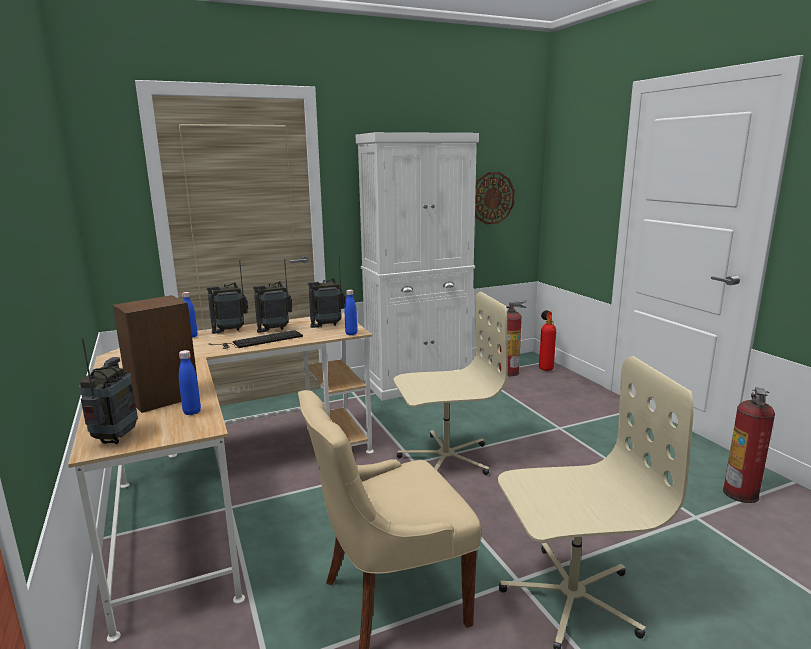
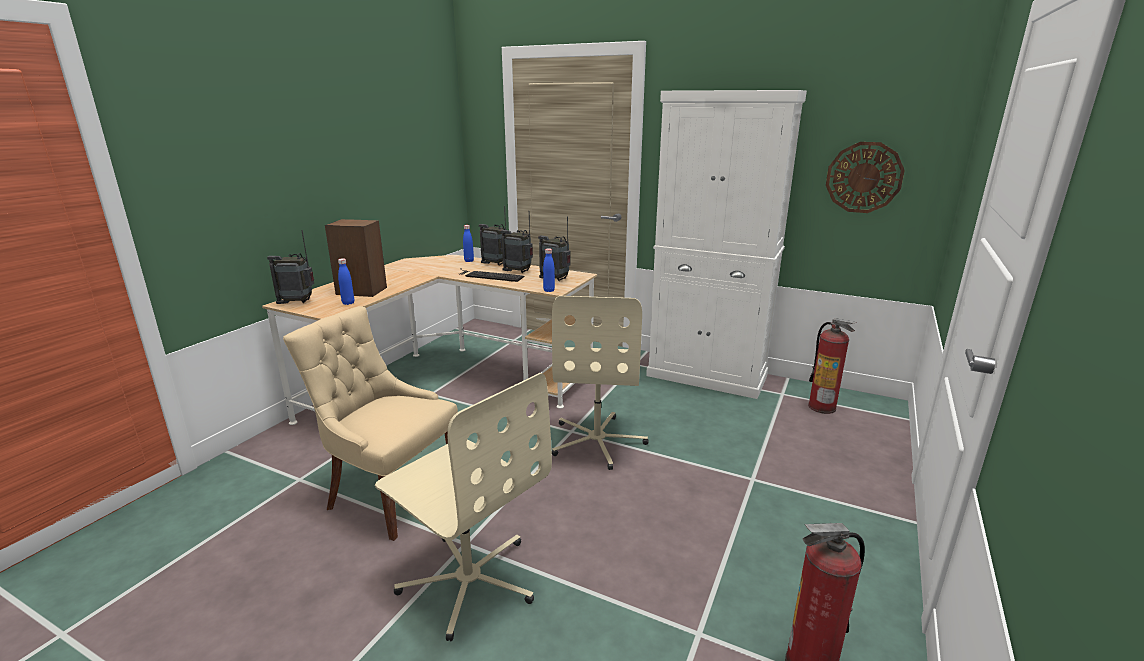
camera: 50 degrees right, 5 degrees up
radio [79,338,138,444] -> radio turned 150 degrees counterclockwise [267,230,314,304]
beige office chair [393,292,508,475] -> beige office chair turned 60 degrees clockwise [552,296,649,470]
fire extinguisher [539,310,556,371] -> none

